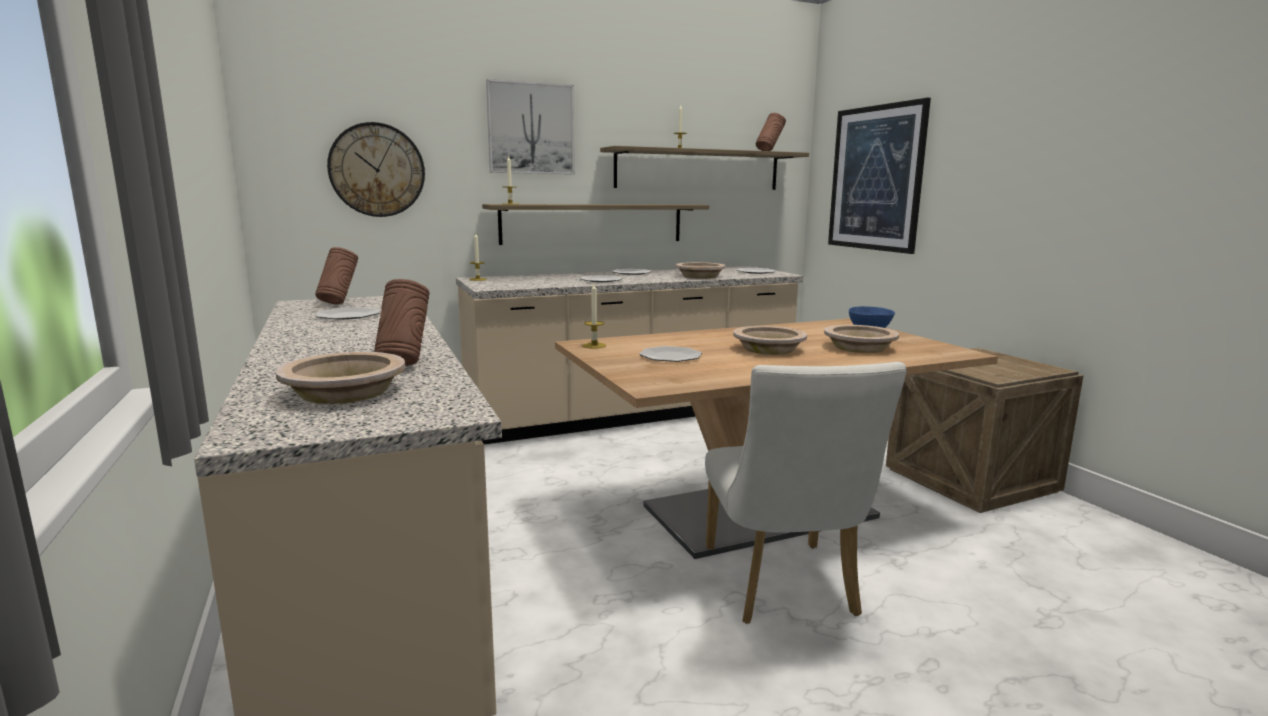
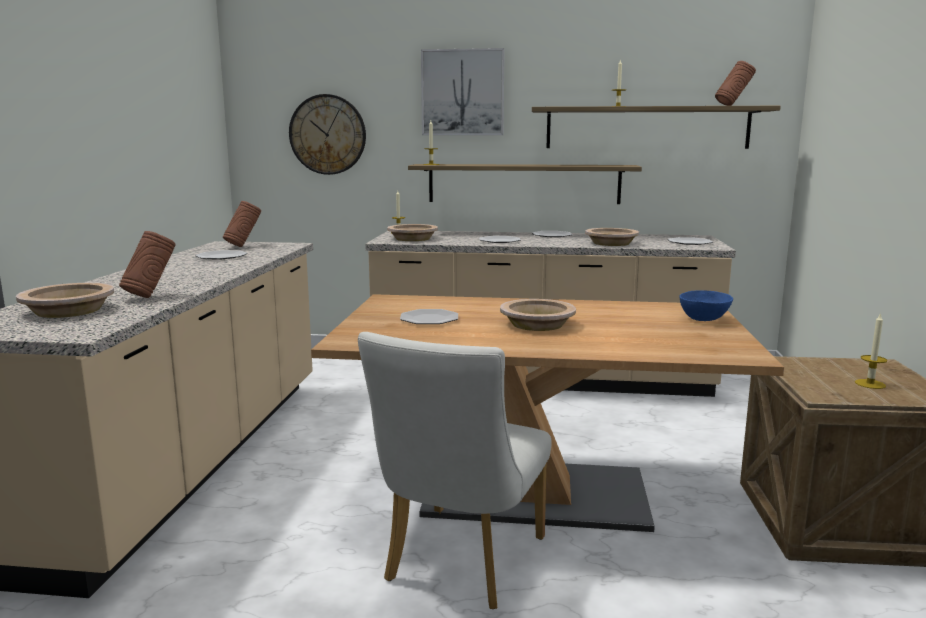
camera: 30 degrees right, 0 degrees up
candle [583,284,606,349] -> candle moved to [855,313,888,389]
beige bowl [824,325,899,353] -> beige bowl moved to [387,224,438,241]
picture [828,98,931,254] -> none

